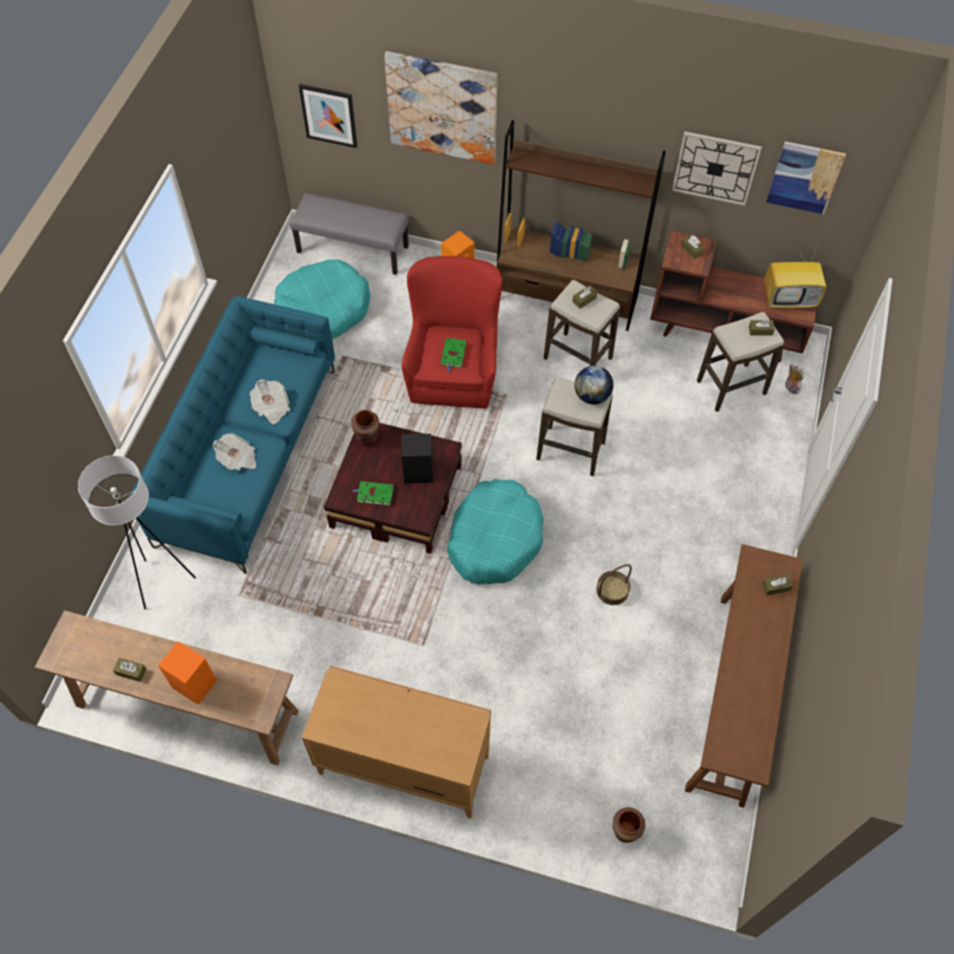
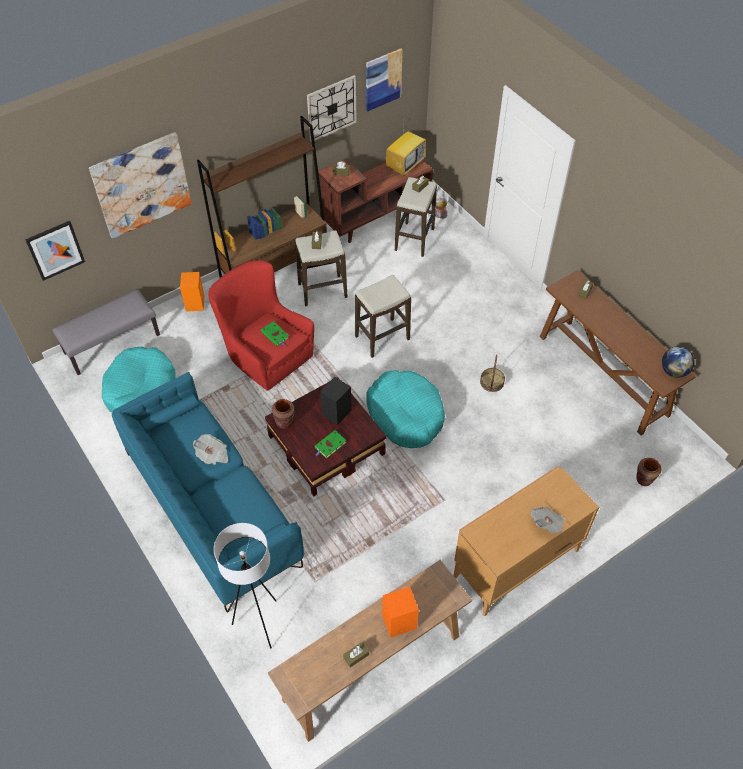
camera: 50 degrees left, 5 degrees down
newspaper [213,433,256,471] -> newspaper moved to [530,507,565,533]
globe [575,366,614,404] -> globe moved to [662,346,695,378]

